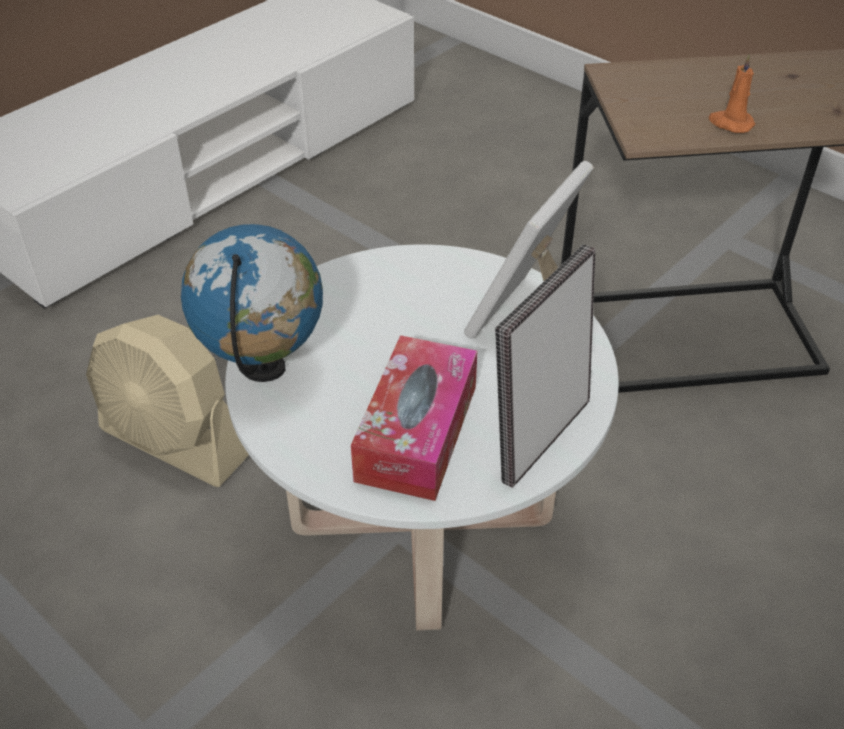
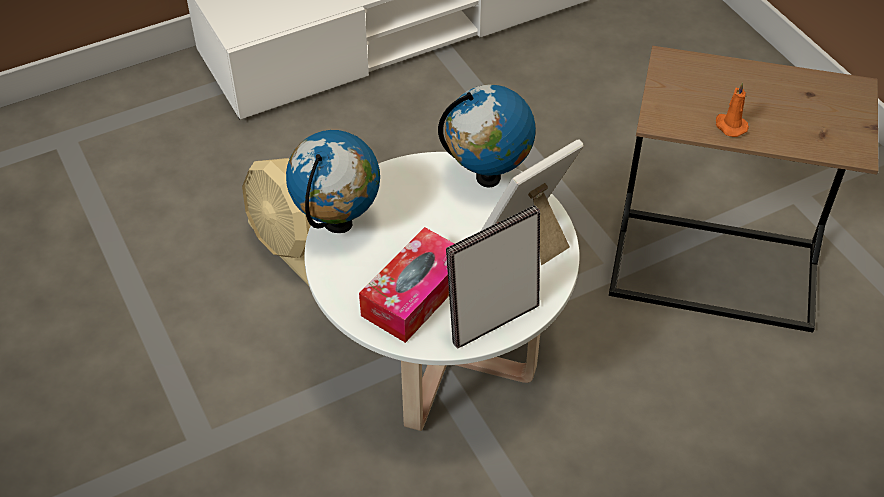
camera: 20 degrees right, 5 degrees up
none -> globe [438,85,536,188]

